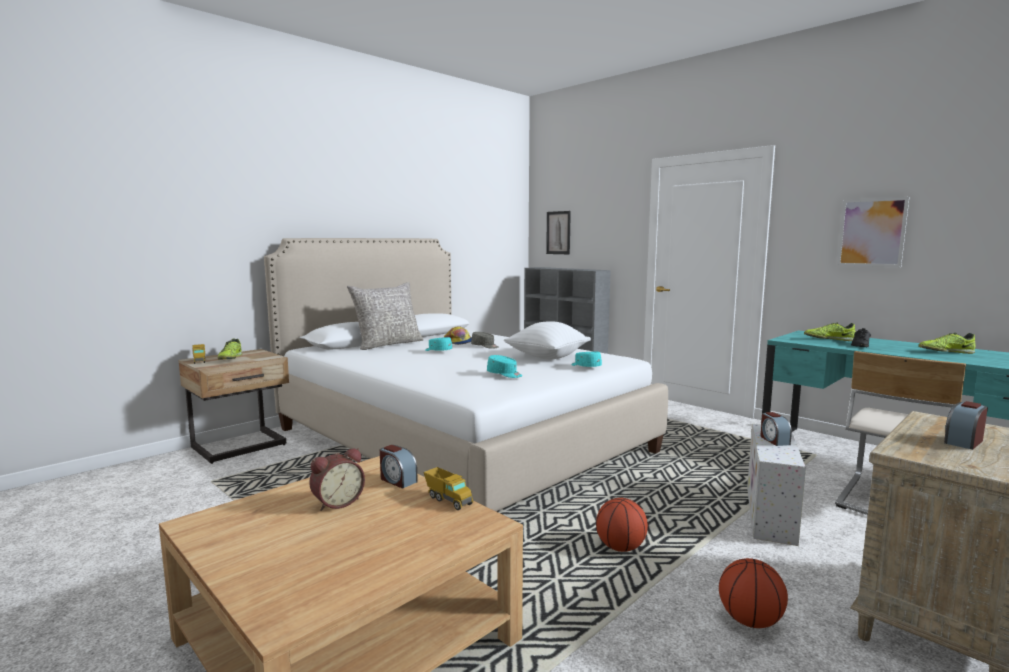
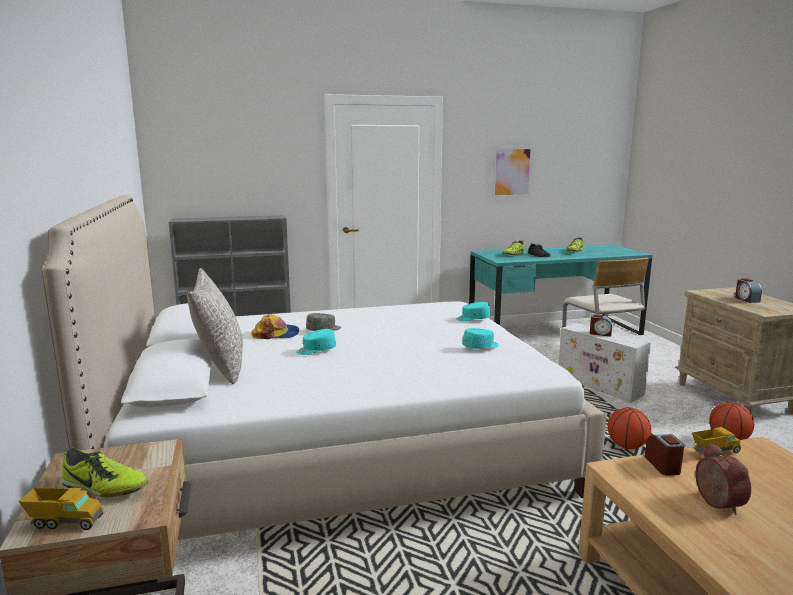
camera: 60 degrees left, 5 degrees up
alarm clock [380,445,418,489] -> alarm clock turned 75 degrees counterclockwise [645,434,684,476]
white pillow [504,321,591,359] -> none
picture [546,211,571,254] -> none

